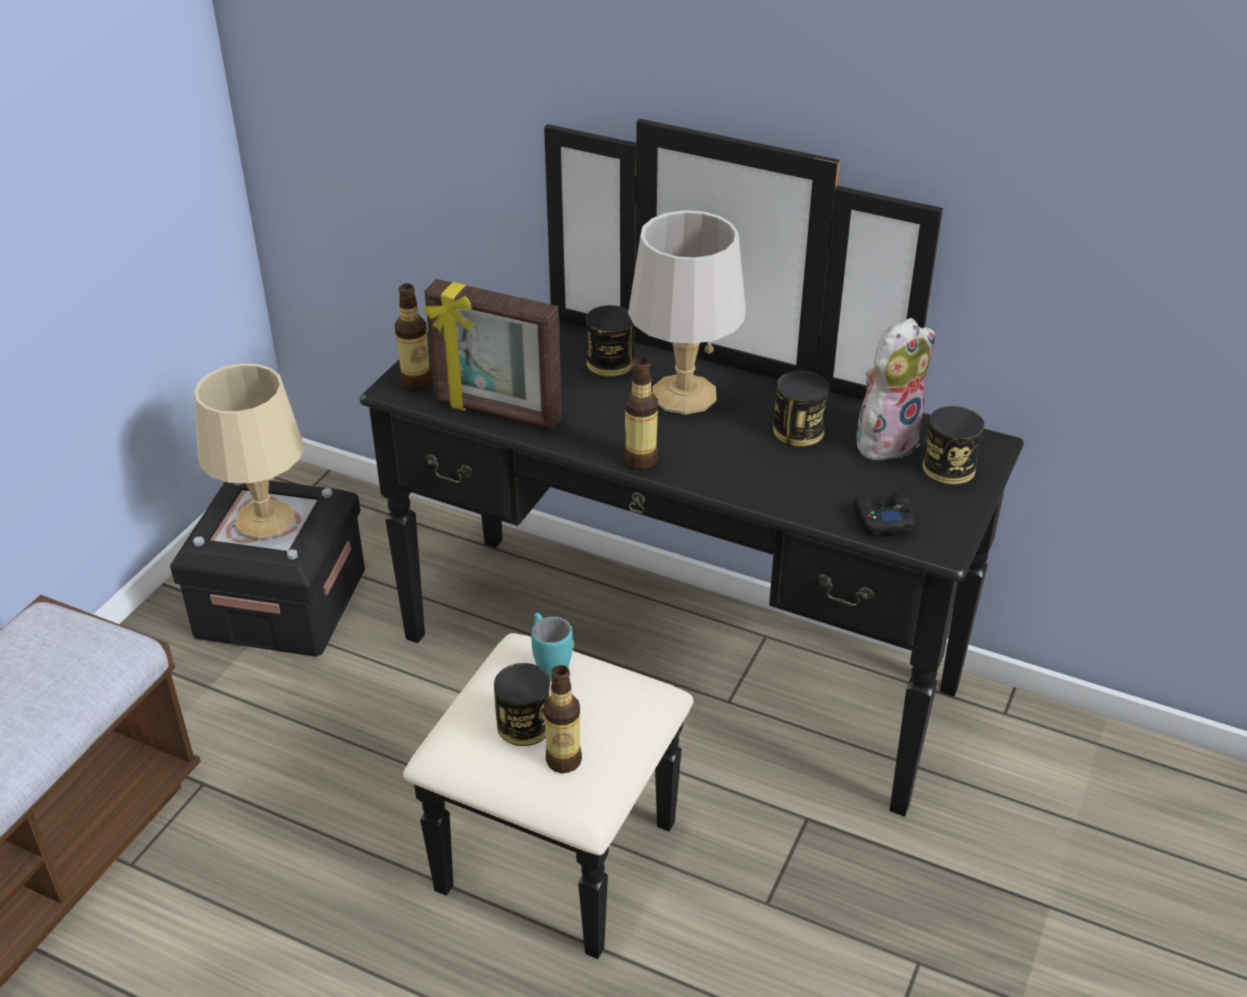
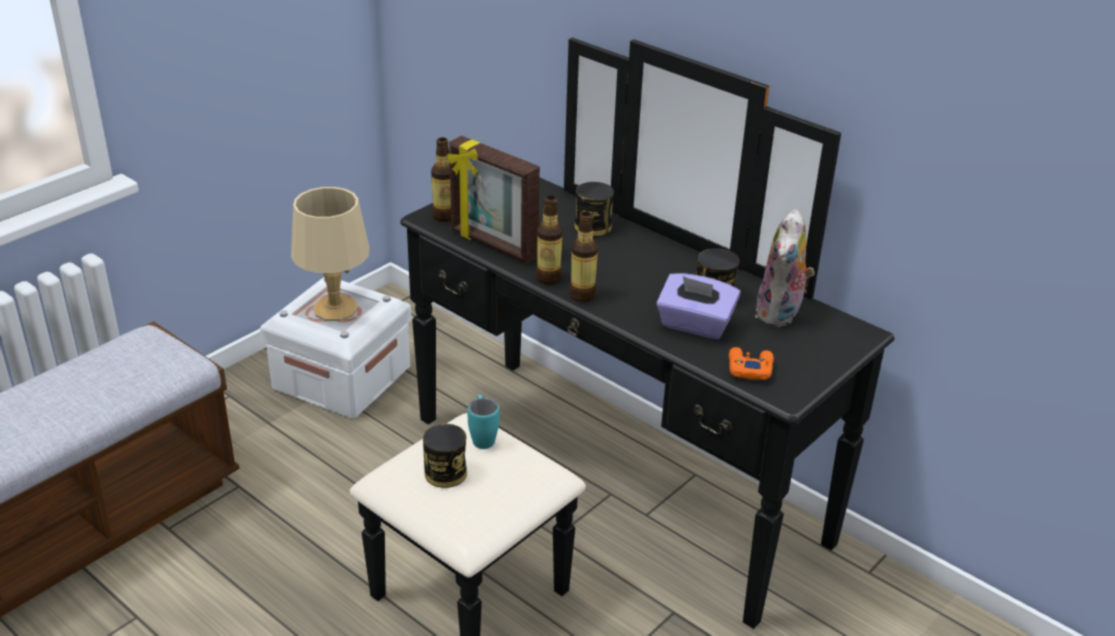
camera: 15 degrees right, 5 degrees down
black storage box [170,480,365,657] -> white storage box [260,277,412,418]
bottle [544,665,582,773] -> bottle moved to [536,195,563,285]
grey table lamp [628,210,746,415] -> none
black game controller [853,493,915,535] -> orange game controller [729,347,774,380]
plush toy [856,318,935,461] -> plush toy turned 135 degrees clockwise [755,209,815,327]
can [922,406,985,485] -> none
none -> purple tissue box [656,273,740,339]

